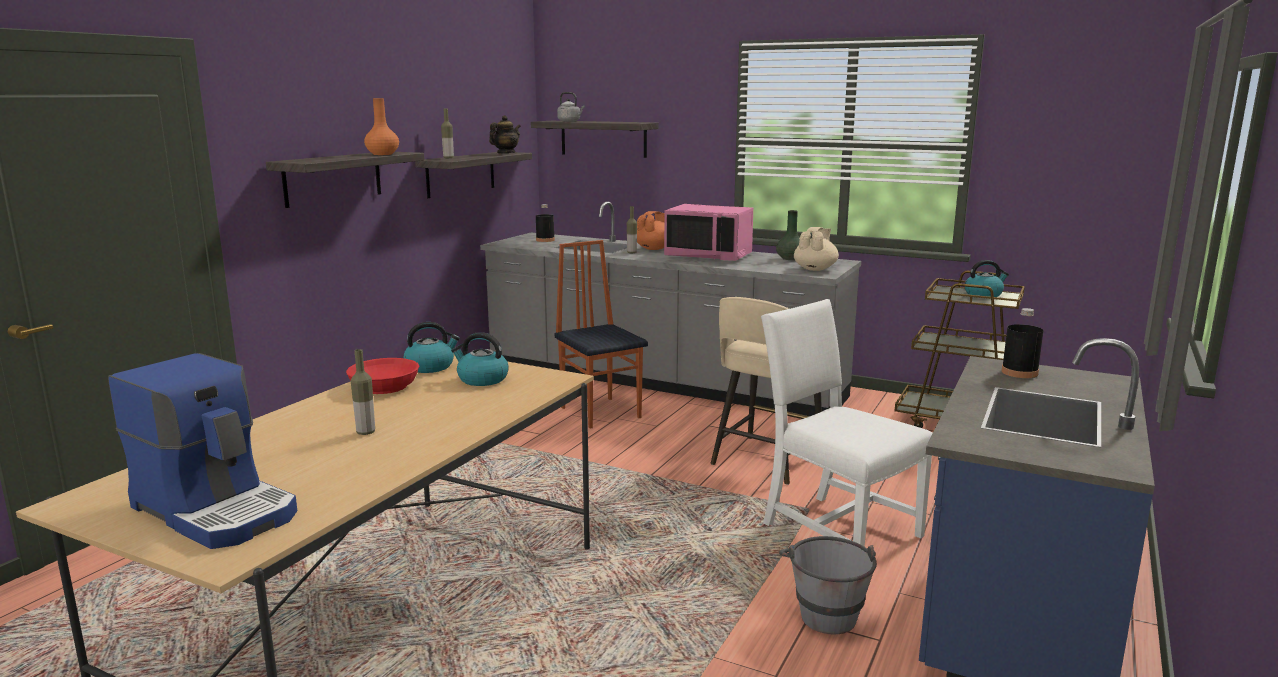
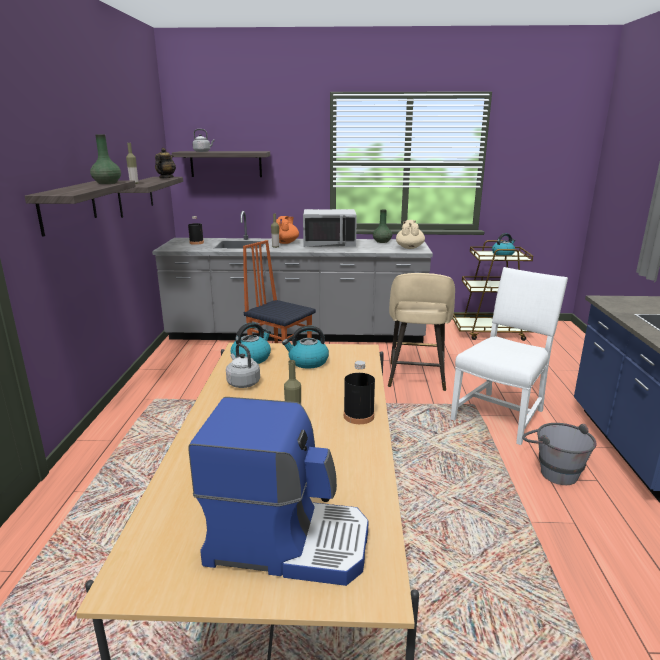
camera: 25 degrees left, 5 degrees up
red bowl [346,358,419,394] -> grey kettle [226,343,260,388]
orange vase [364,98,399,155] -> green vase [90,134,121,184]
pink microwave [664,204,753,261] -> grey microwave [303,209,357,247]
white chair [761,299,933,547] -> white chair turned 105 degrees clockwise [451,267,568,445]
black bottle [1001,308,1043,378] -> black bottle moved to [344,361,375,424]

